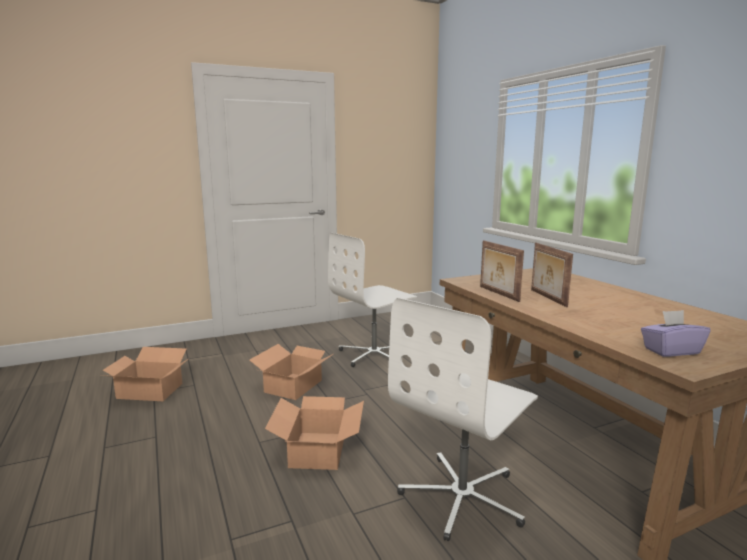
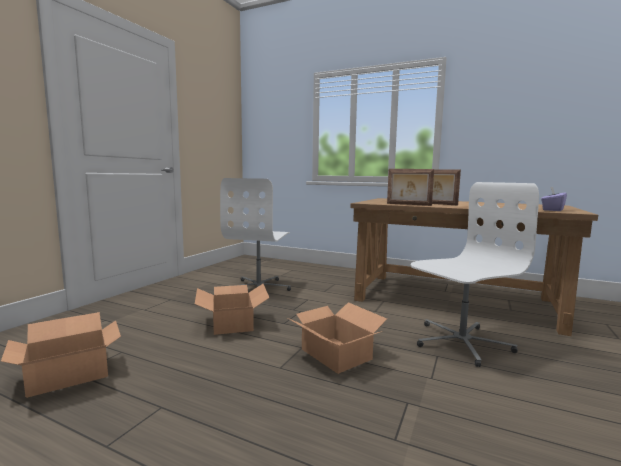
camera: 40 degrees left, 5 degrees down
white office chair [388,298,538,541] -> white office chair turned 120 degrees counterclockwise [411,182,539,367]

